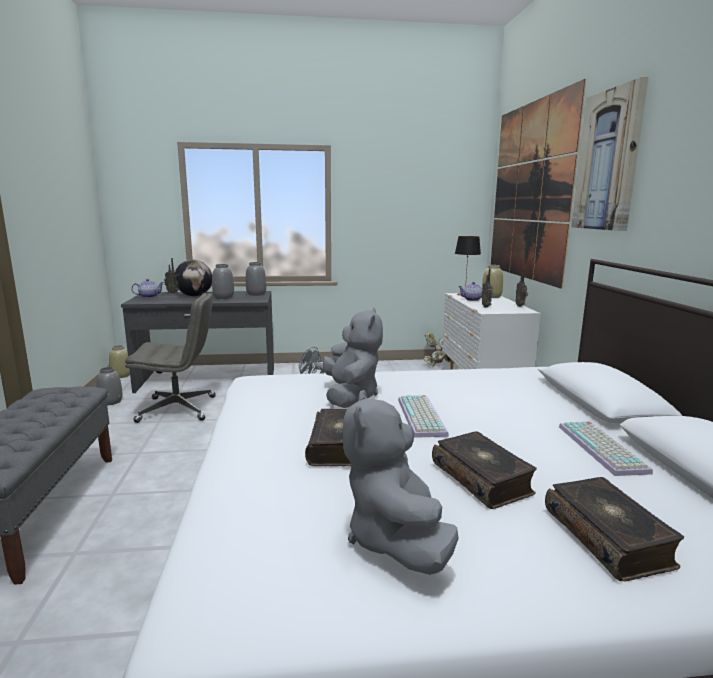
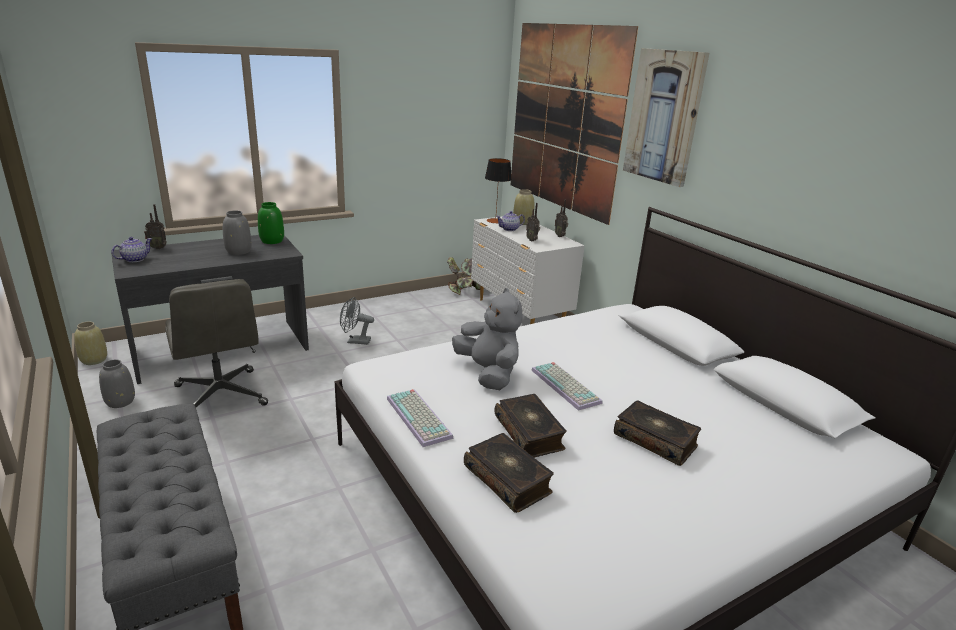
camera: 25 degrees left, 10 degrees up
grey office chair [125,293,216,423] -> grey office chair turned 90 degrees clockwise [165,279,268,407]
globe [174,260,212,296] -> none
grey vase [246,262,266,296] -> green vase [258,202,284,244]
grey plush toy [343,390,459,575] -> none
book [545,477,684,581] -> book moved to [464,433,554,513]
keyboard [559,421,653,476] -> keyboard moved to [387,389,453,447]

